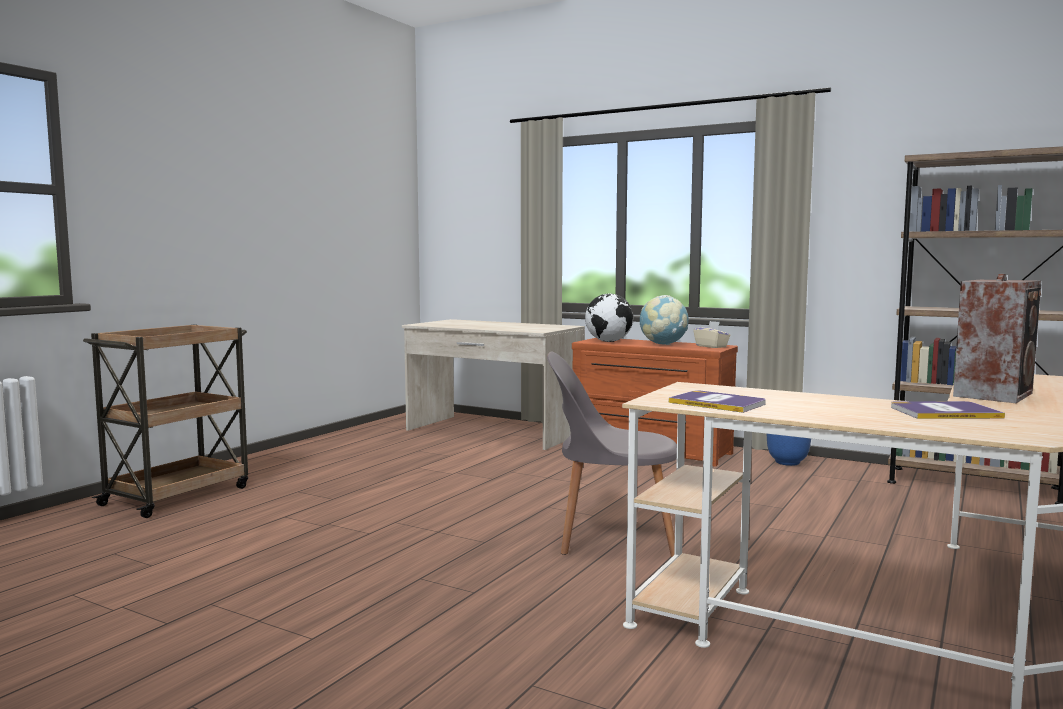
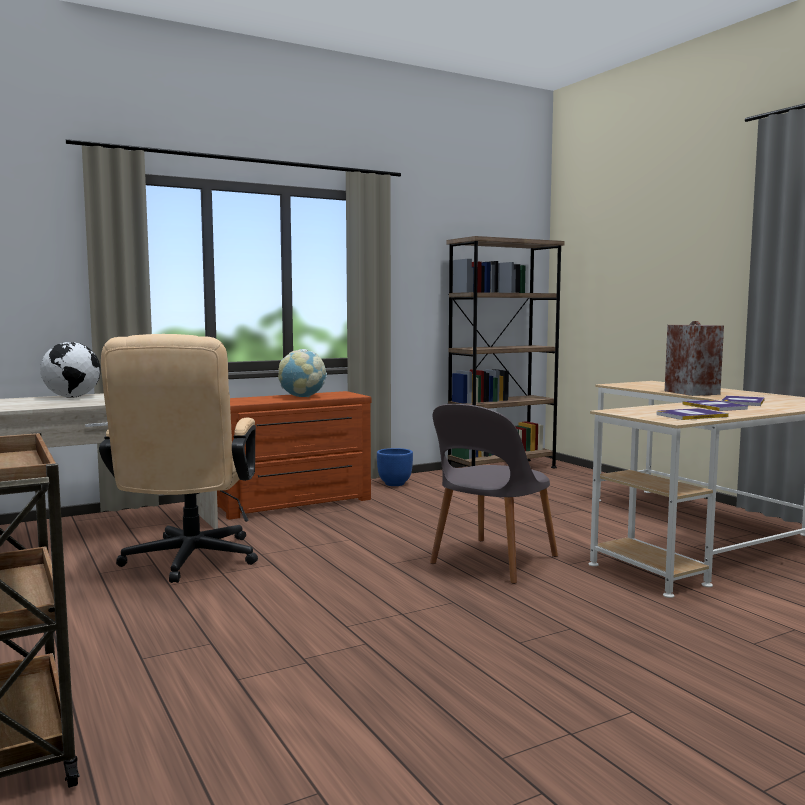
camera: 60 degrees left, 0 degrees up
globe [585,293,633,342] -> globe moved to [40,342,101,398]
beige tissue box [693,321,731,348] -> none
none -> beige office chair [99,334,258,583]
none -> book [682,400,748,411]

